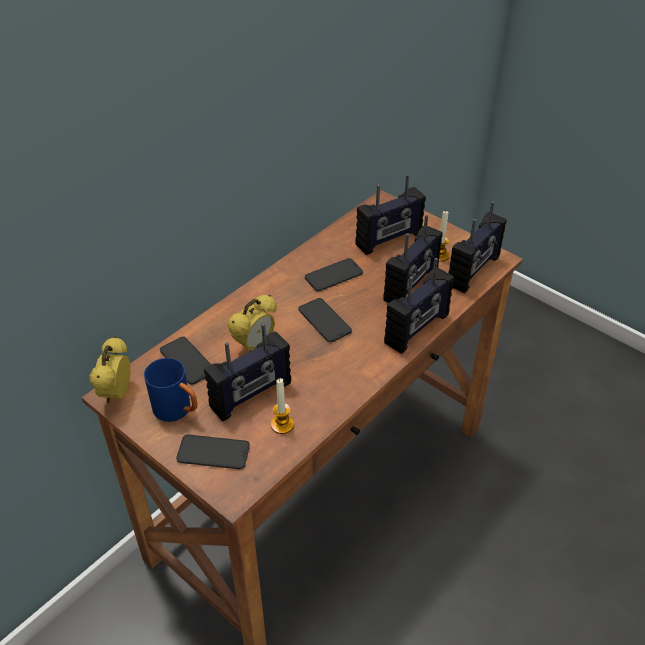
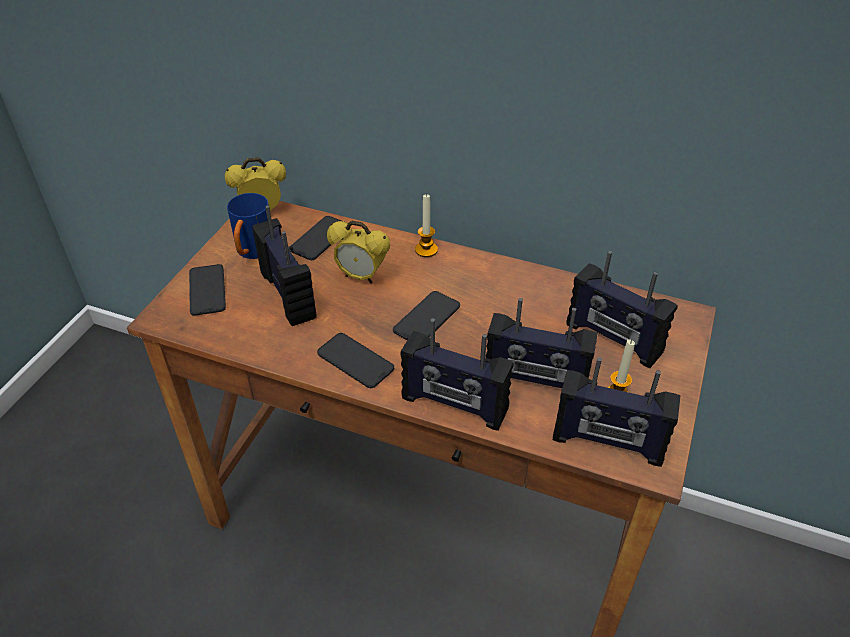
camera: 70 degrees right, 0 degrees up
radio [204,323,291,422] -> radio turned 150 degrees counterclockwise [252,206,317,326]
candle [271,378,294,434] -> candle moved to [415,193,438,257]
phone [305,258,363,291] -> phone moved to [317,333,394,388]

